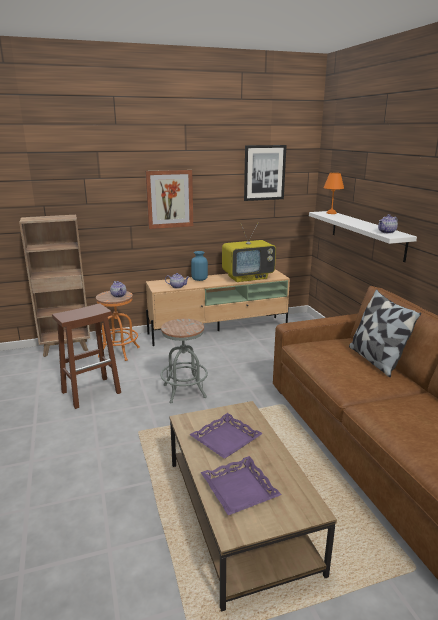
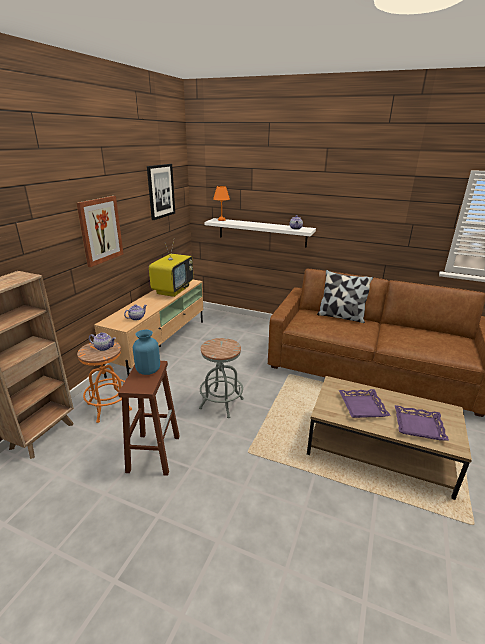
camera: 50 degrees left, 5 degrees up
blue vase [191,251,208,281] -> blue vase moved to [133,330,160,375]

